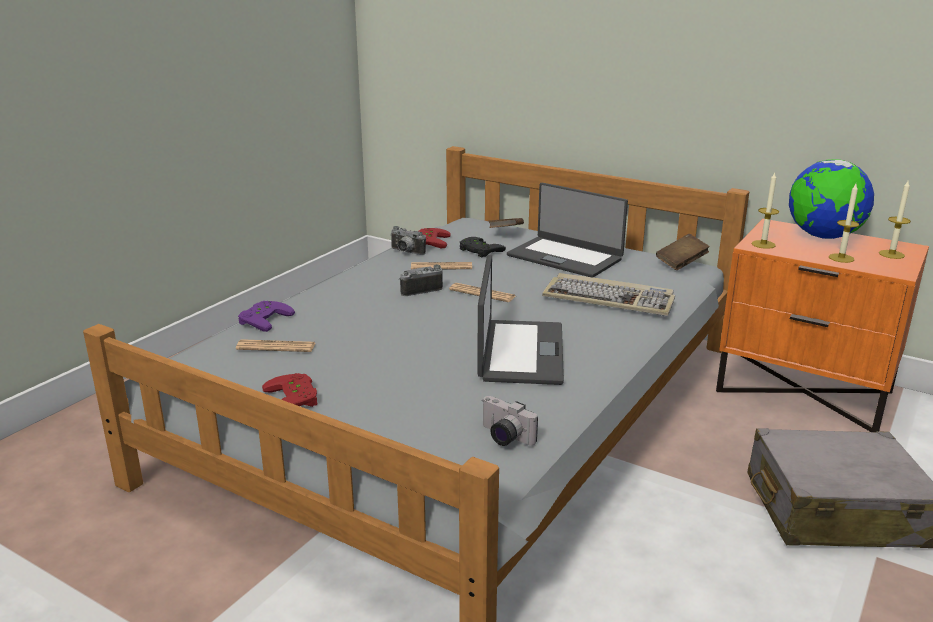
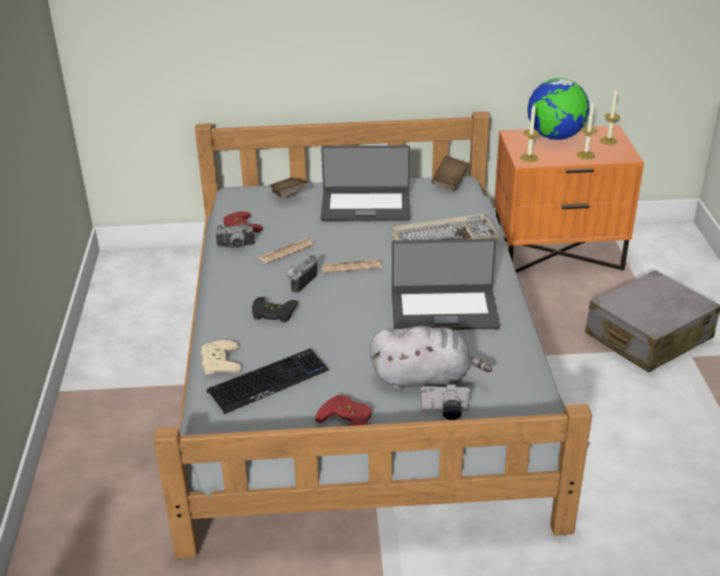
camera: 35 degrees left, 10 degrees up
newspaper [236,339,315,352] -> keyboard [206,349,329,414]
purple game controller [238,301,295,332] -> beige game controller [201,340,241,375]
black game controller [460,237,506,258] -> black game controller moved to [252,297,298,322]
laptop [477,254,564,385] -> laptop turned 120 degrees clockwise [392,239,500,330]
camera [483,396,538,446] -> camera moved to [420,384,471,420]
none -> grey plush toy [369,326,492,391]

